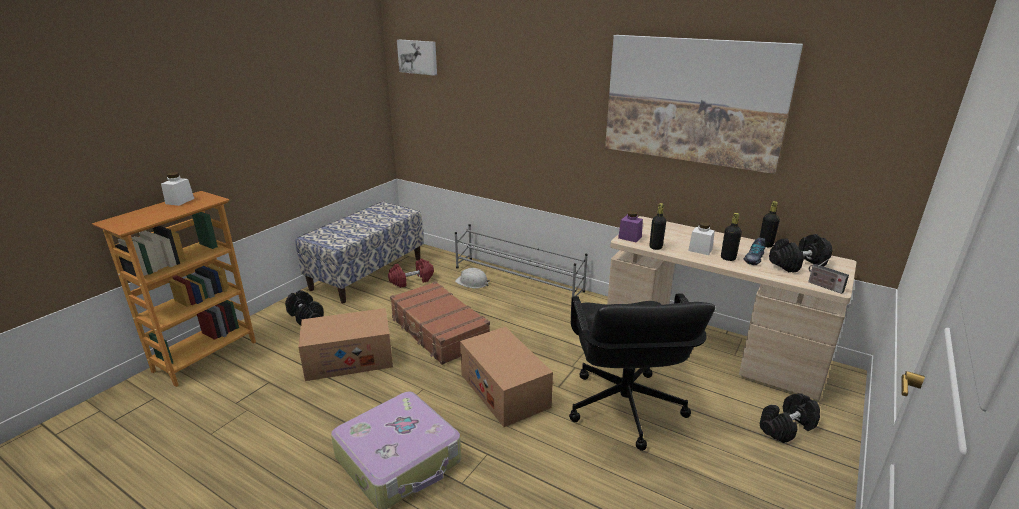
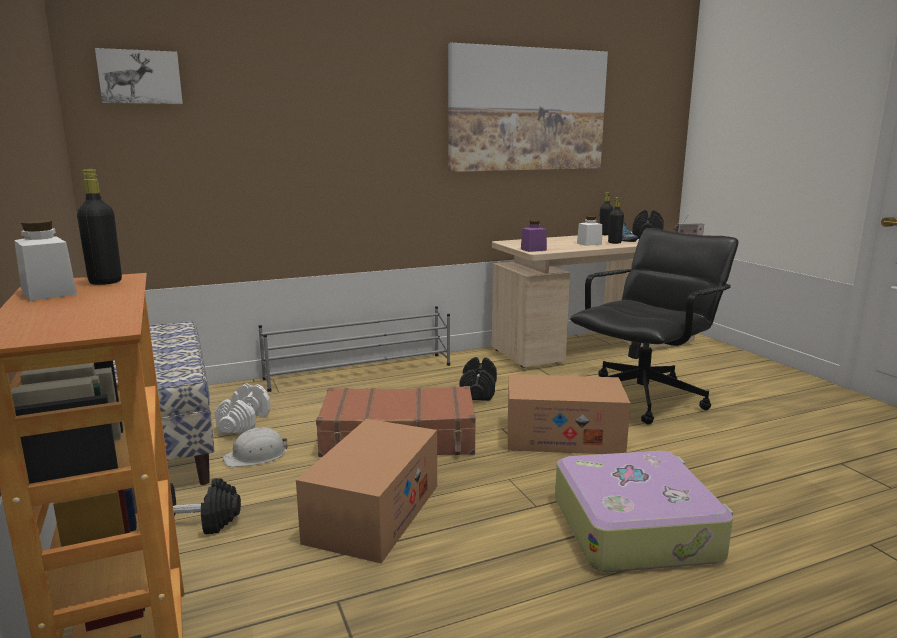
camera: 55 degrees left, 10 degrees down
red dumbbell [388,259,434,288] -> white dumbbell [215,384,271,434]
white hard hat [455,268,490,289] -> white hard hat moved to [223,427,288,467]
black office chair [569,293,715,451] -> black office chair turned 75 degrees counterclockwise [570,228,739,424]
black bottle [650,203,666,250] -> black bottle moved to [77,169,122,285]
black dumbbell [760,393,820,443] -> black dumbbell moved to [460,357,497,401]

